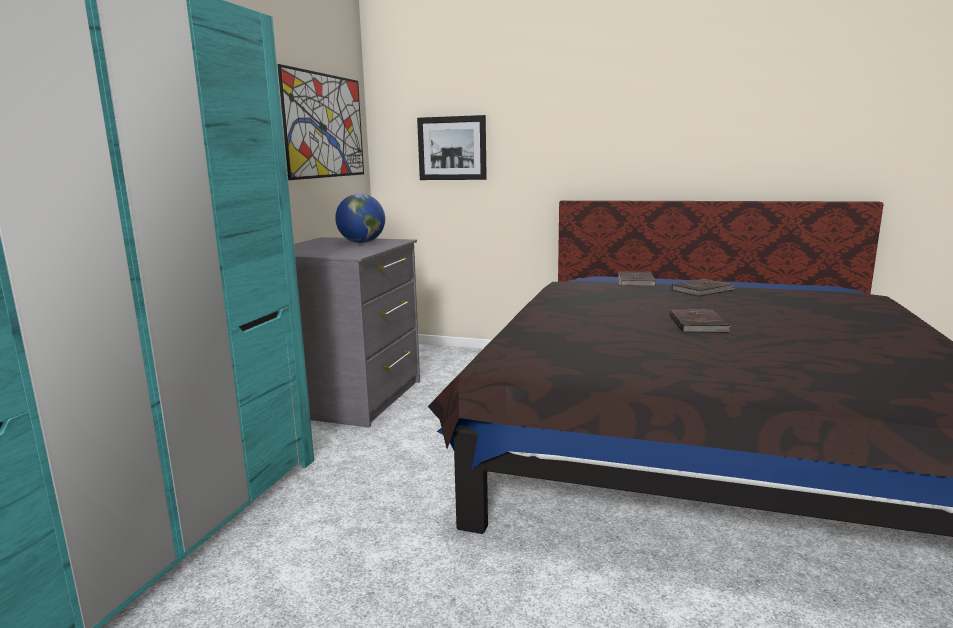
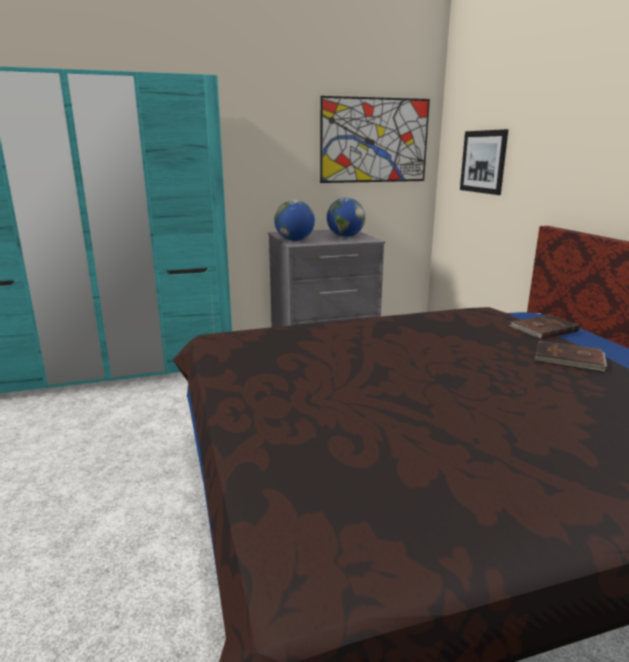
camera: 55 degrees right, 5 degrees up
brown book [670,309,730,333] -> none
none -> globe [274,200,315,241]

